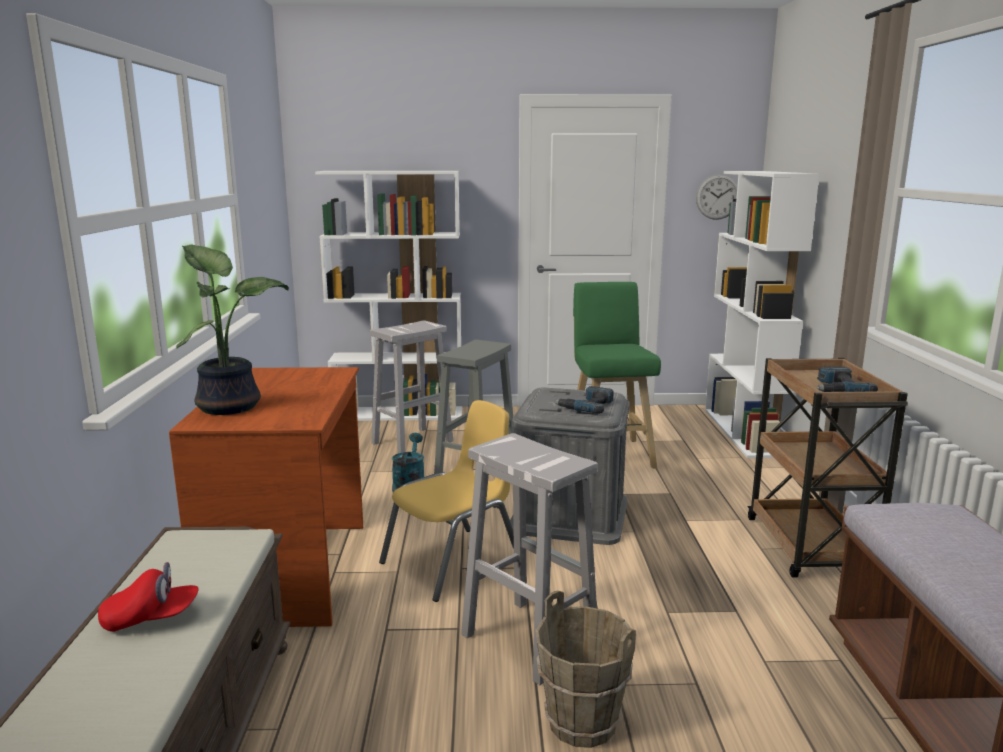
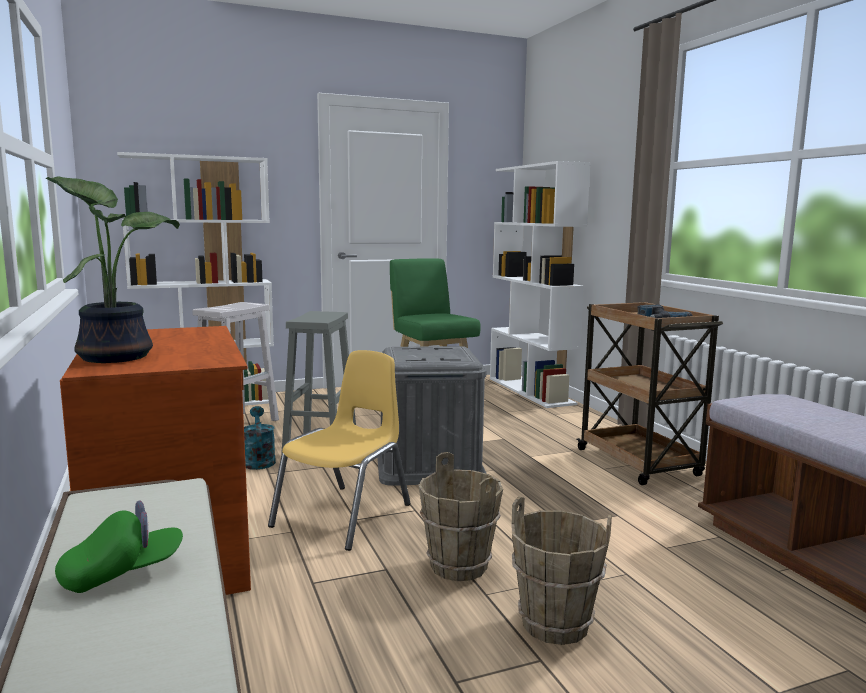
camera: 20 degrees left, 5 degrees down
red cap [98,562,199,632] -> green cap [55,500,183,593]
white stool [461,433,598,685] -> brown bucket [418,452,503,581]
power drill [554,386,614,414] -> none
wall clock [696,174,738,220] -> none

